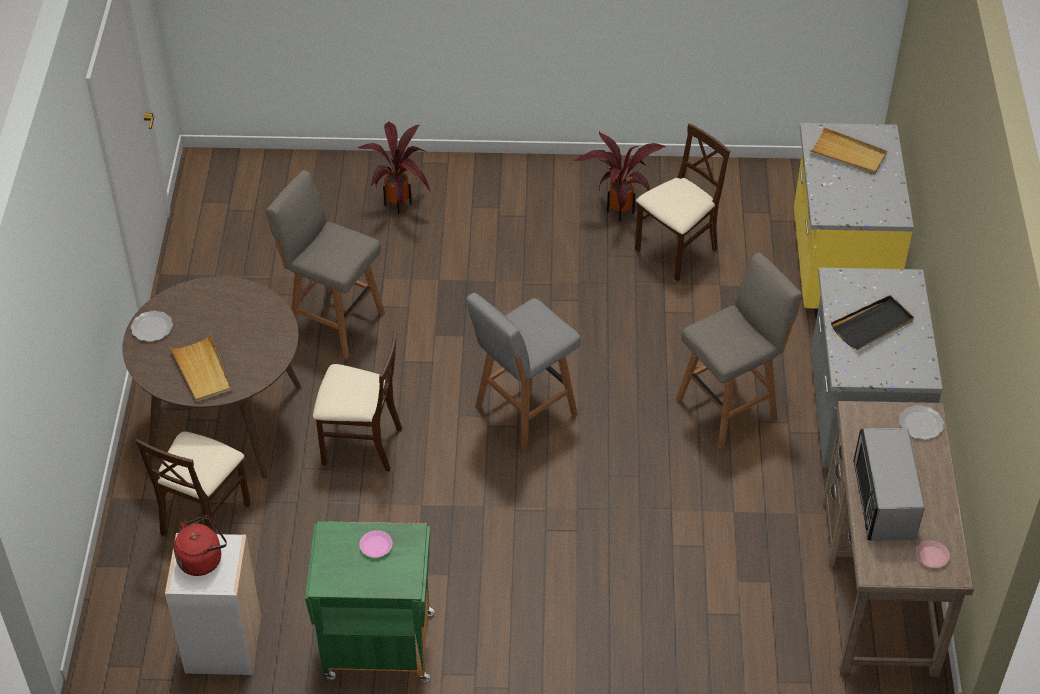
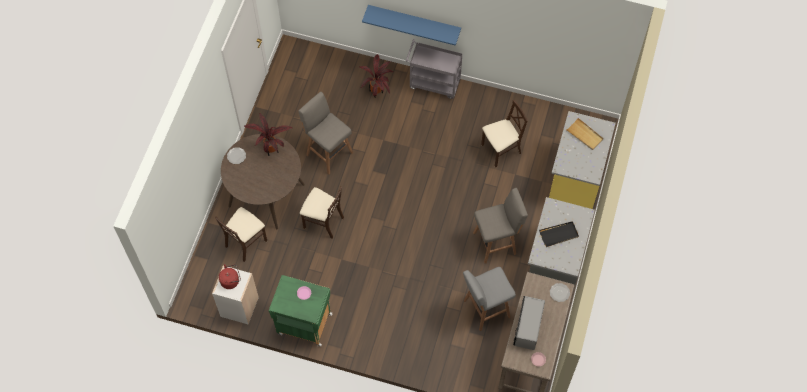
camera: 15 degrees right, 15 degrees up
beige tray [170,334,232,402] -> none
grey stool [466,293,581,451] -> grey stool moved to [463,267,516,331]
potted plant [575,132,665,222] -> potted plant moved to [243,113,292,156]
none -> blue shelf [362,5,461,46]
none -> grey cart [406,39,462,99]

